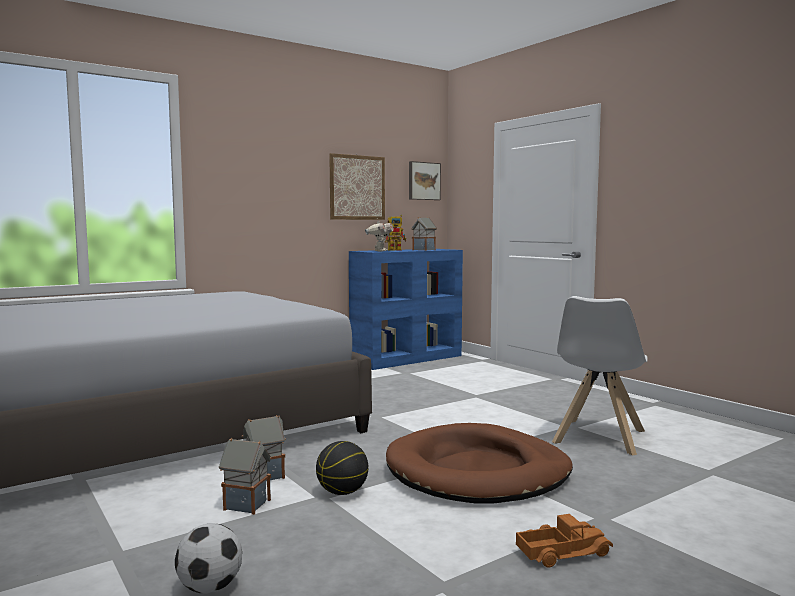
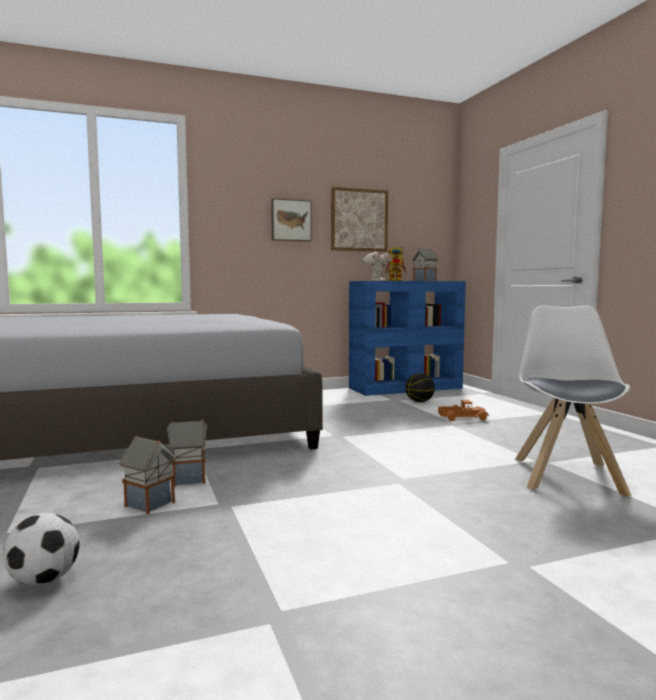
camera: 15 degrees right, 0 degrees up
basketball [316,441,368,495] -> basketball moved to [405,373,435,402]
brown dog bed [386,423,573,503] -> none
picture [409,161,441,200] -> picture moved to [271,198,312,241]
toy truck [516,514,613,568] -> toy truck moved to [438,400,489,421]
chair [552,296,648,456] -> chair turned 150 degrees clockwise [515,305,631,497]

